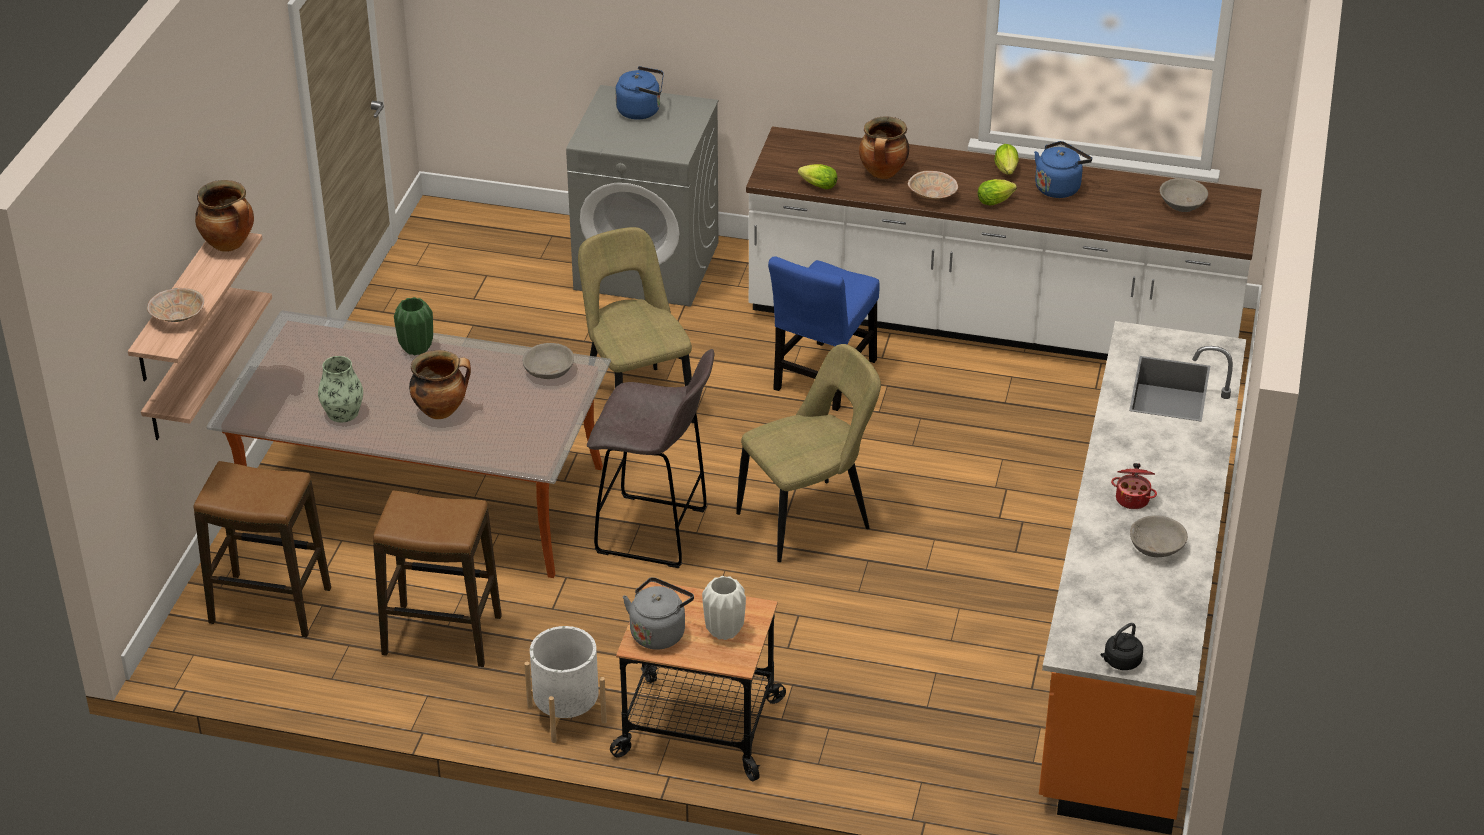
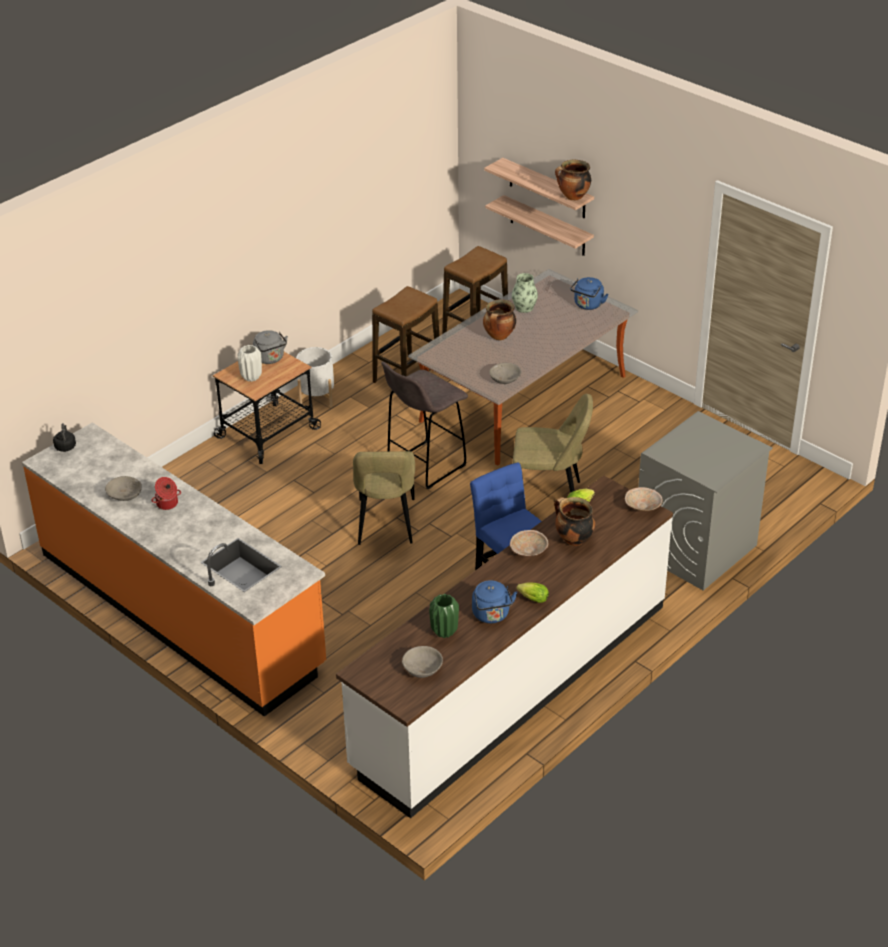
camera: 120 degrees right, 0 degrees up
beige bowl [147,288,204,322] -> beige bowl moved to [625,487,663,511]
green vase [394,297,433,355] -> green vase moved to [429,594,459,638]
blue kettle [615,66,664,120] -> blue kettle moved to [570,277,608,310]
lettuce [978,179,1017,206] -> none

